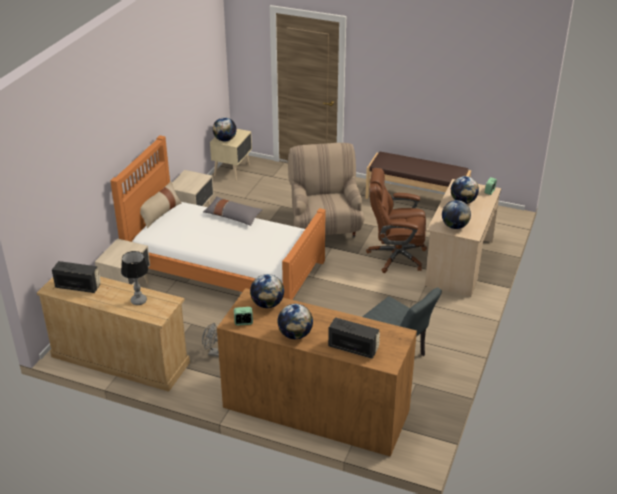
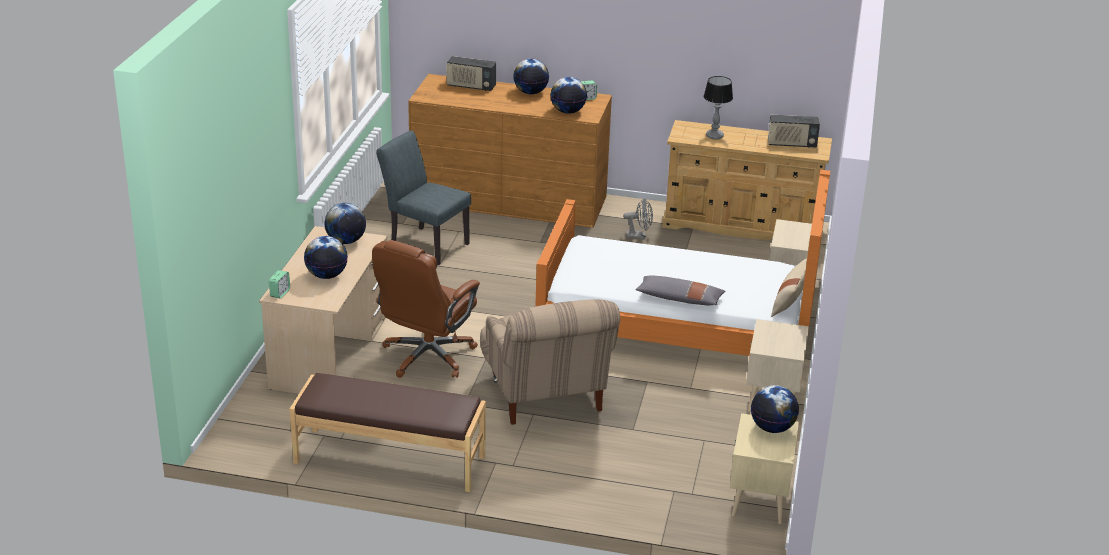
camera: 170 degrees right, 5 degrees down
brown office chair [366,168,427,273] -> brown office chair turned 120 degrees clockwise [372,240,480,378]

